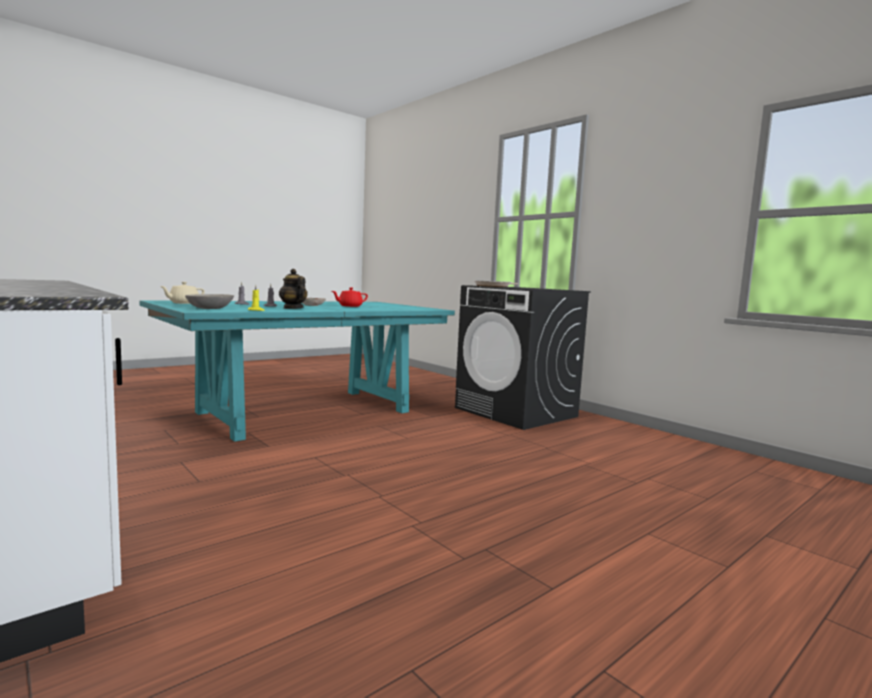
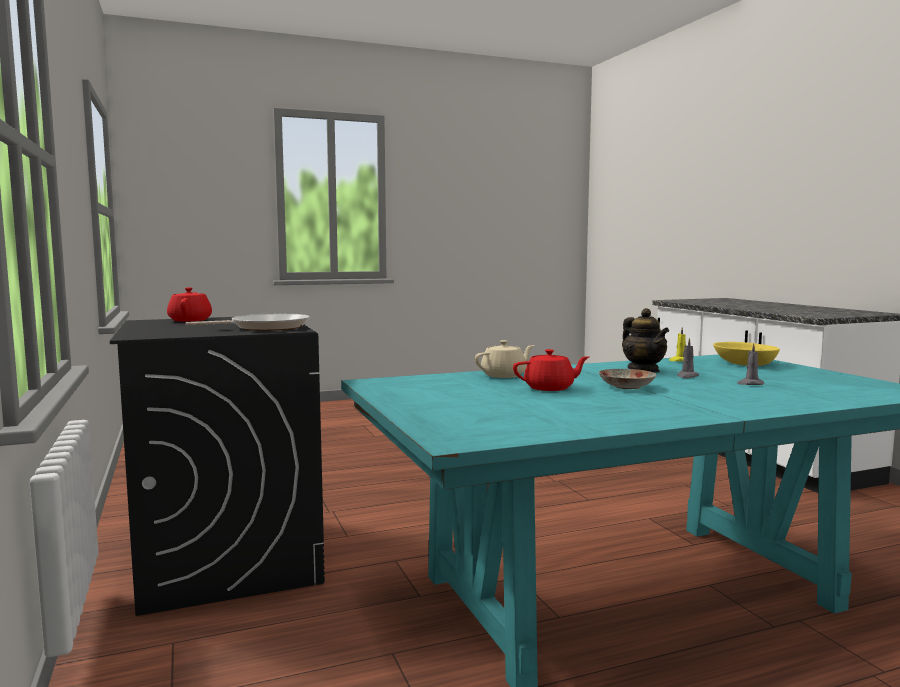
camera: 160 degrees left, 0 degrees up
beige teapot [160,282,205,304] -> beige teapot moved to [475,340,535,378]
grey bowl [185,294,234,309] -> yellow bowl [713,342,780,366]
none -> red teapot [167,287,212,322]

